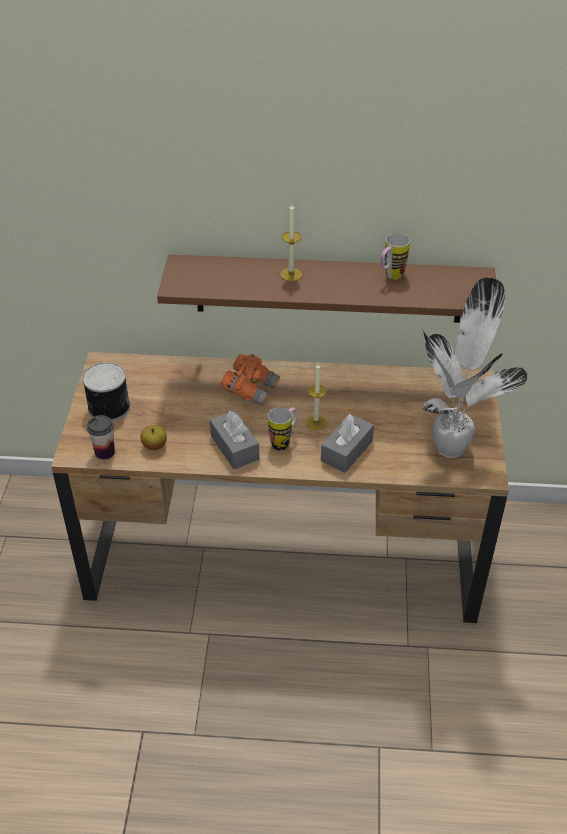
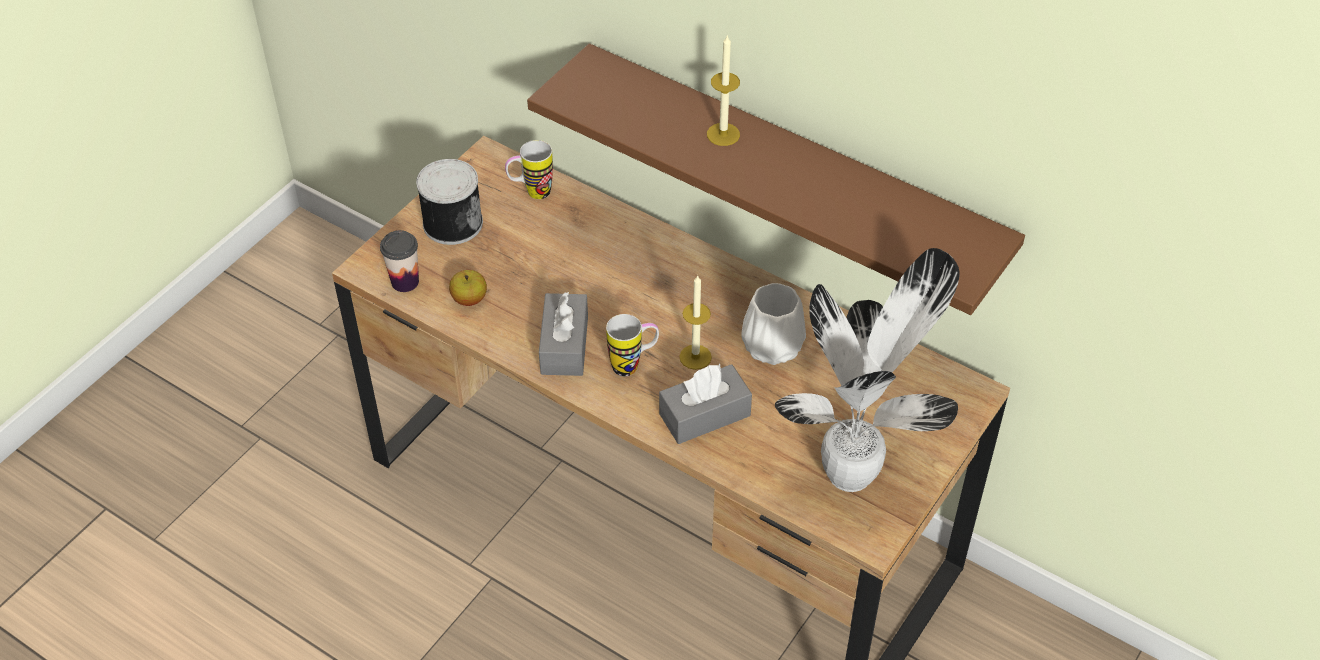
camera: 30 degrees right, 5 degrees up
orange binoculars [220,354,280,406] -> none
mug [380,233,410,280] -> mug moved to [505,140,553,199]
none -> white vase [741,283,806,365]

